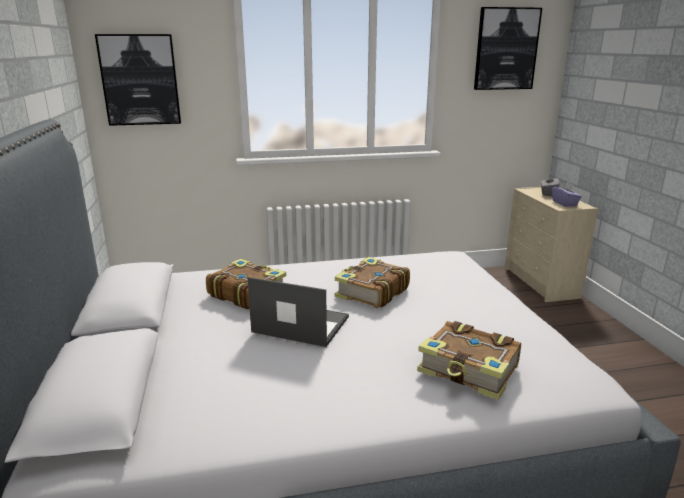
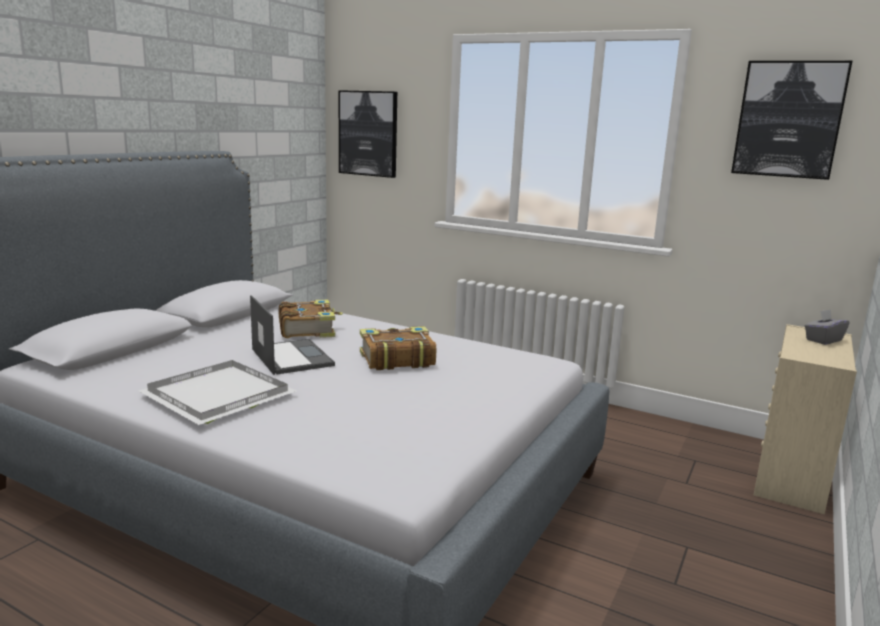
camera: 40 degrees right, 5 degrees down
book [417,321,521,400] -> none
purple tissue box [552,182,582,207] -> none
none -> white tray [139,360,296,425]

